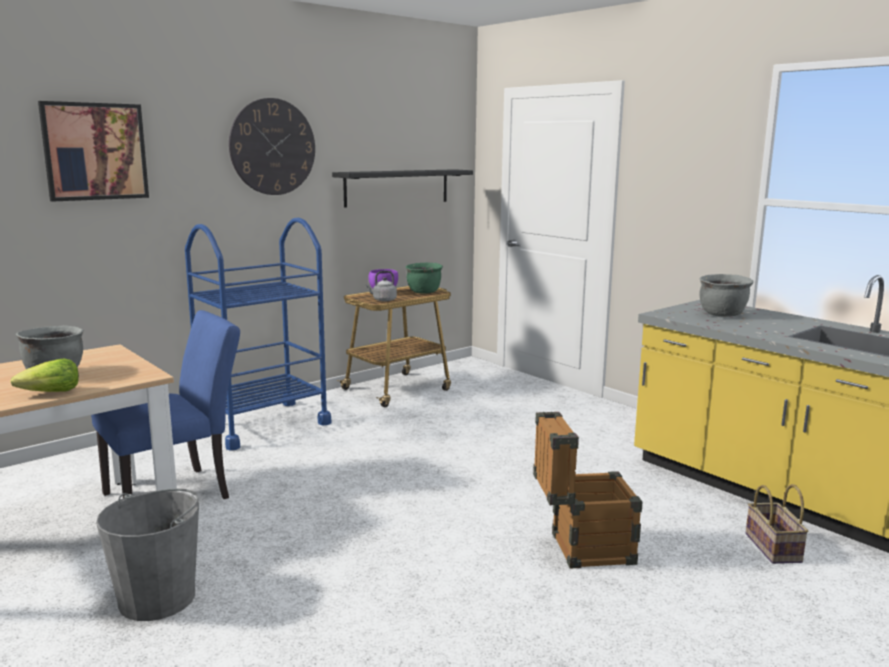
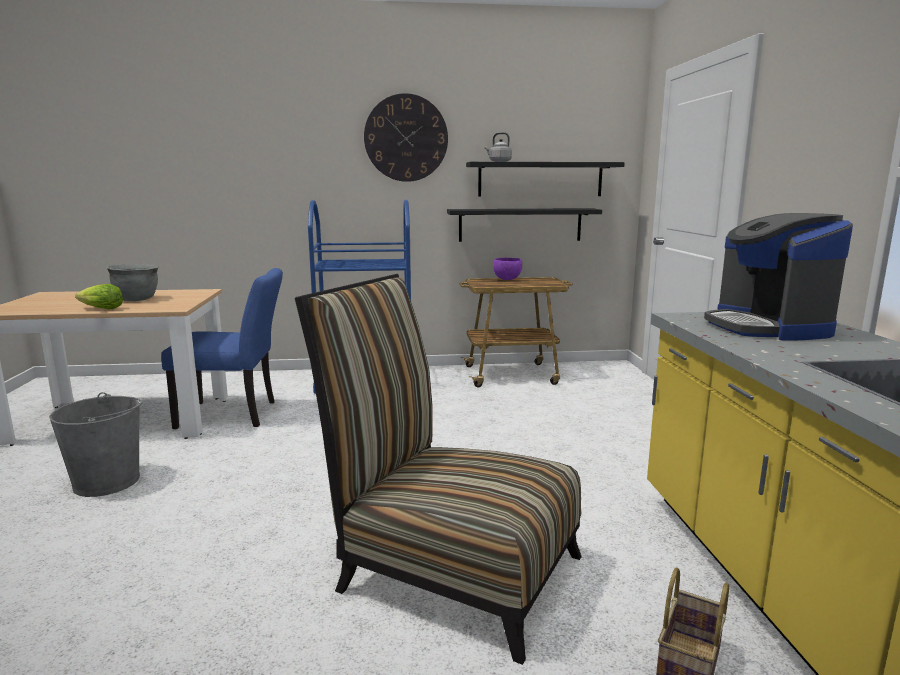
camera: 35 degrees right, 0 degrees up
picture [38,101,149,202] -> none
grey kettle [366,271,397,302] -> grey kettle moved to [485,132,512,162]
green cooking pot [406,262,443,294] -> none
crate [533,412,642,569] -> chair [295,274,582,665]
grey cooking pot [699,274,754,317] -> coffee machine [704,213,853,341]
none -> black shelf [447,208,602,242]

